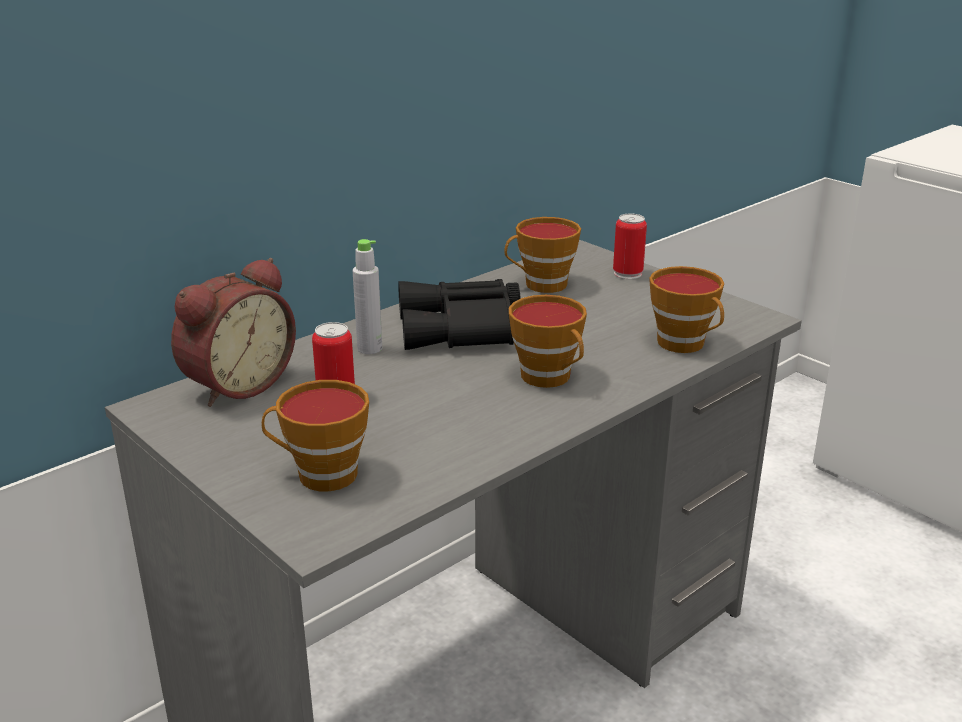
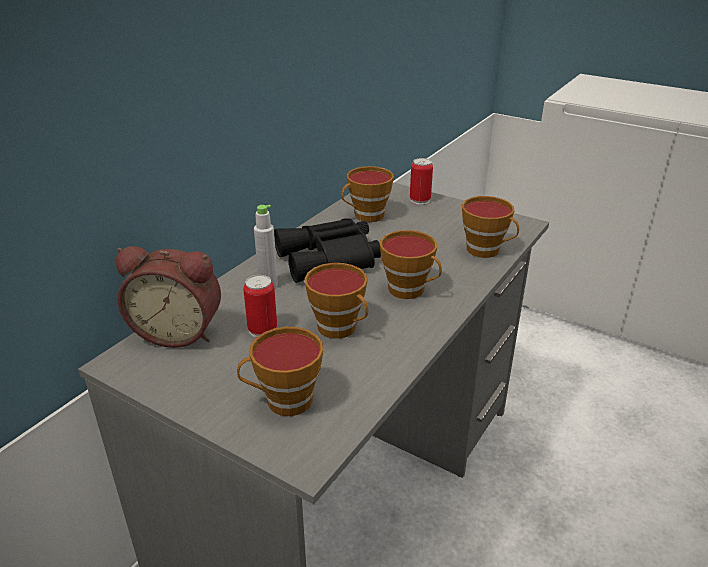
camera: 15 degrees left, 5 degrees up
alarm clock [171,258,296,407] -> alarm clock turned 75 degrees clockwise [116,246,221,348]
none -> cup [304,263,368,339]

